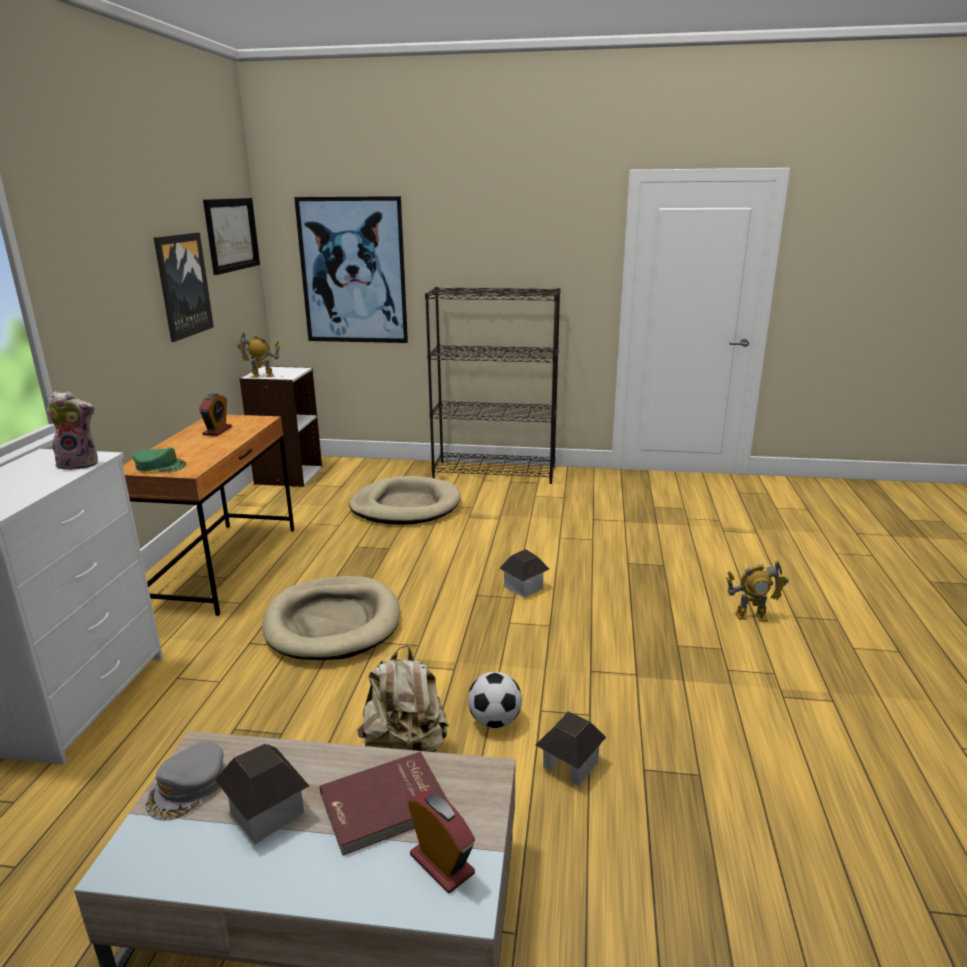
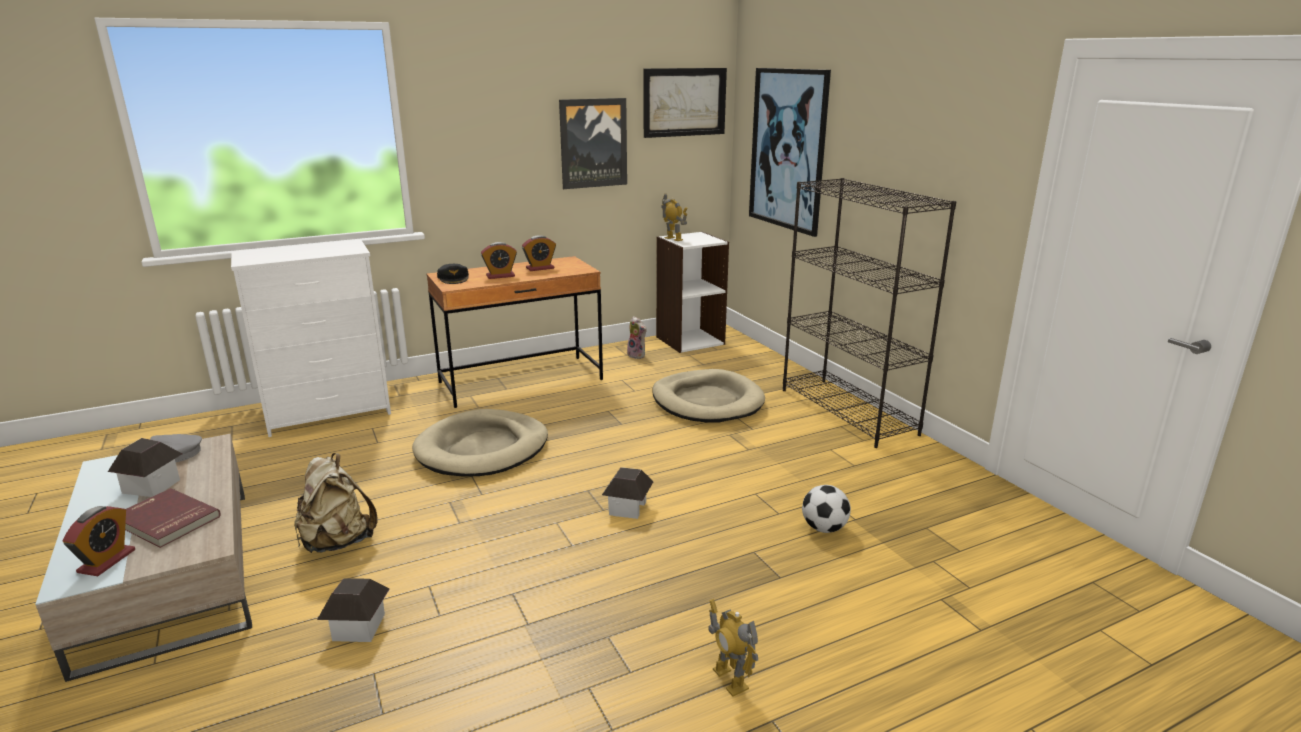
camera: 55 degrees right, 0 degrees up
plush toy [47,391,98,470] -> plush toy moved to [627,316,647,359]
green cap [132,447,187,472] -> black cap [437,264,469,284]
football [468,672,522,728] -> football moved to [802,485,851,533]
none -> alarm clock [481,242,517,279]

